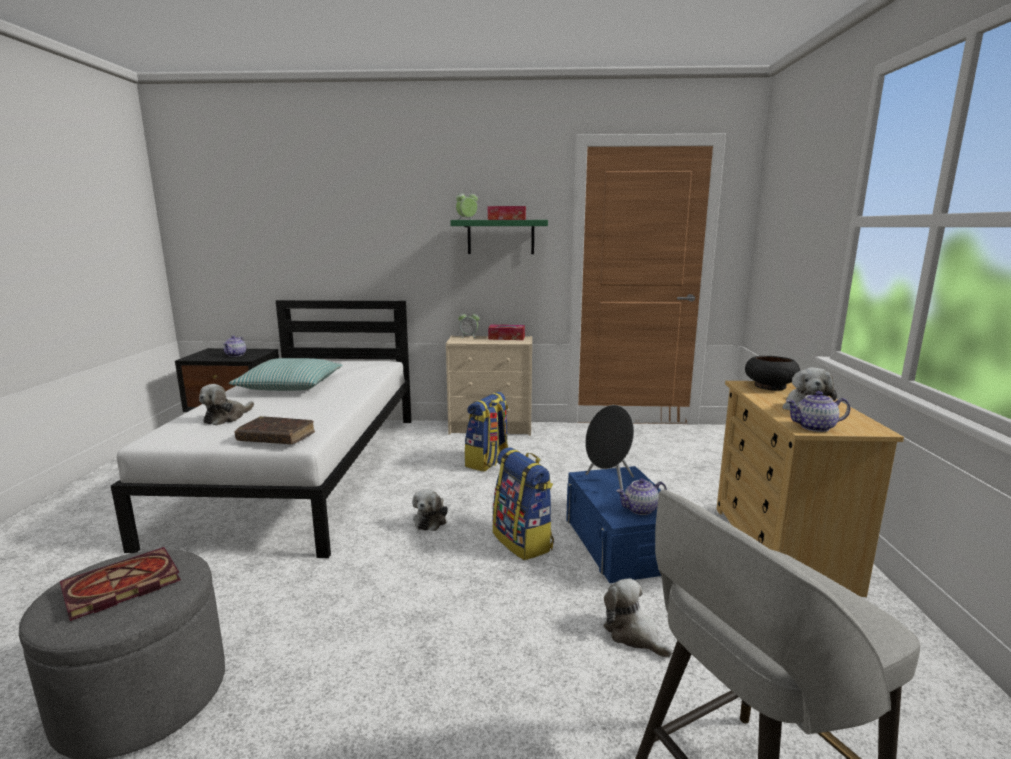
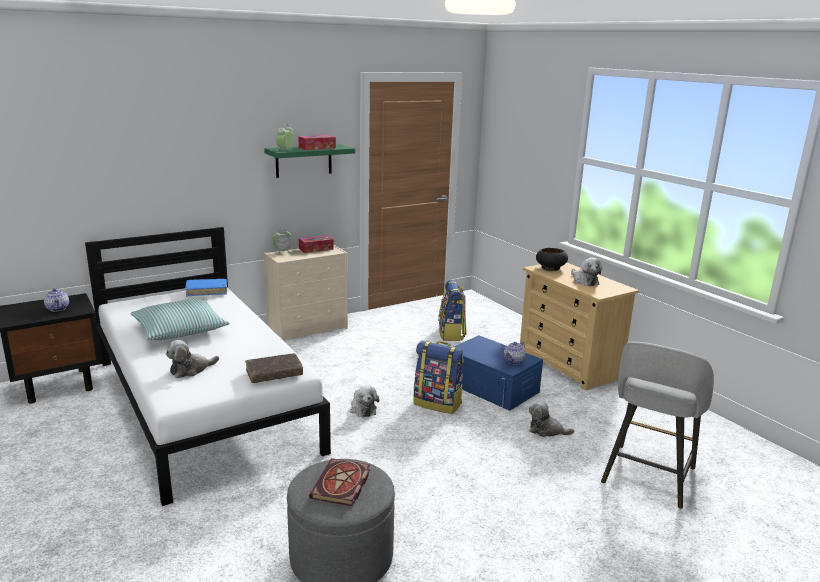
camera: 35 degrees left, 5 degrees up
plush toy [199,384,254,426] -> plush toy turned 60 degrees clockwise [166,340,219,378]
backpack [464,392,508,472] -> backpack moved to [438,280,466,341]
black speaker [585,405,634,490] -> none
teapot [786,391,850,432] -> none
none -> blue book [185,279,227,297]

